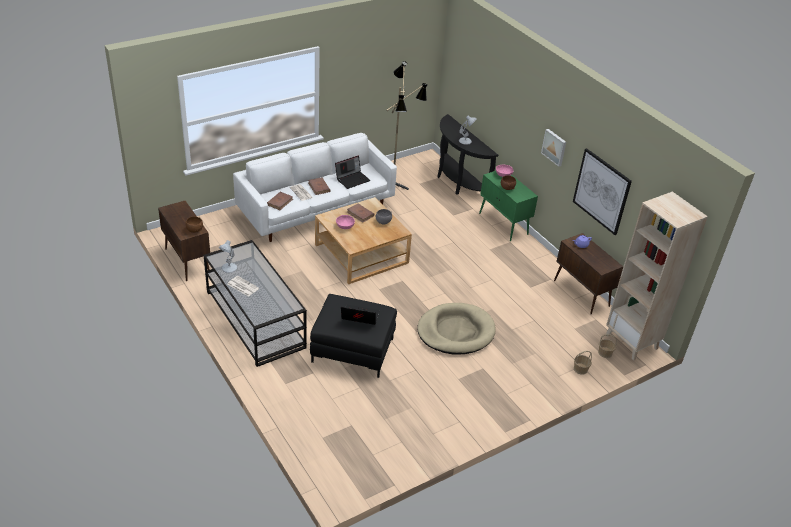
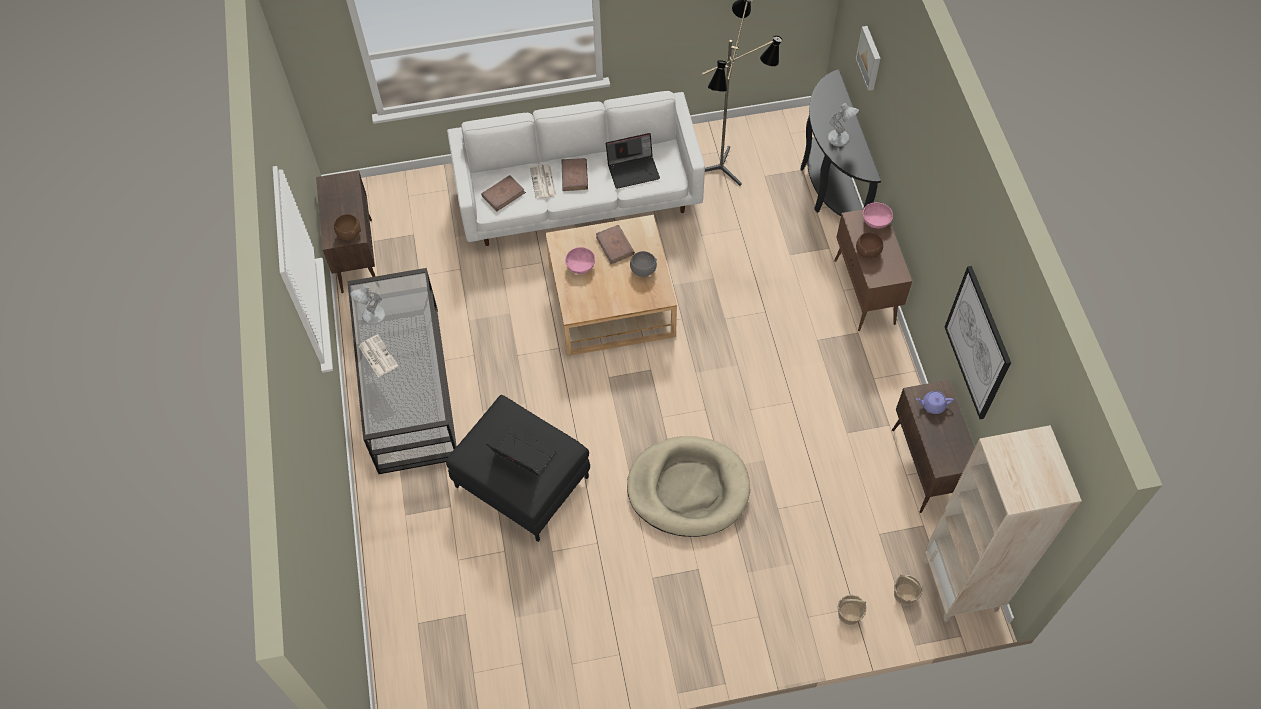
camera: 25 degrees right, 20 degrees up
green cabinet [479,171,538,242] -> brown cabinet [834,209,912,331]
picture [541,129,566,167] -> picture moved to [856,26,881,91]

